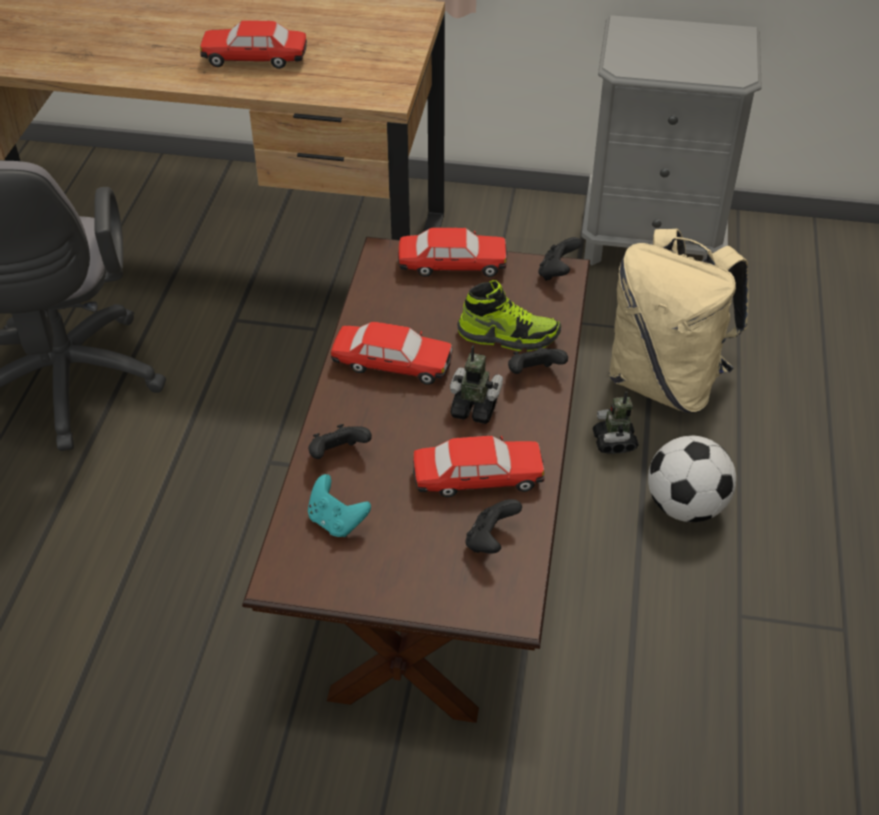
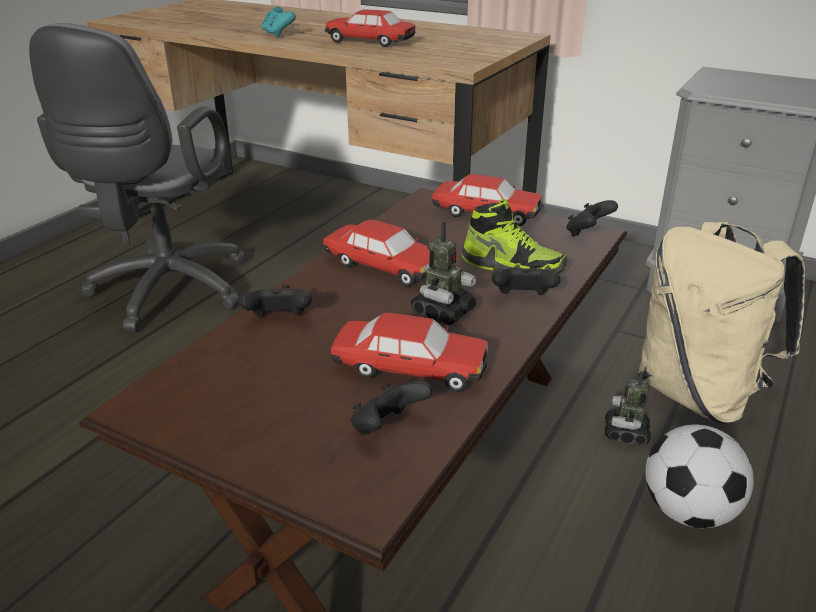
camera: 20 degrees right, 15 degrees down
turquoise game controller [308,474,371,537] -> turquoise game controller moved to [262,7,296,38]
toy robot [450,345,503,424] -> toy robot turned 90 degrees clockwise [411,221,476,325]

